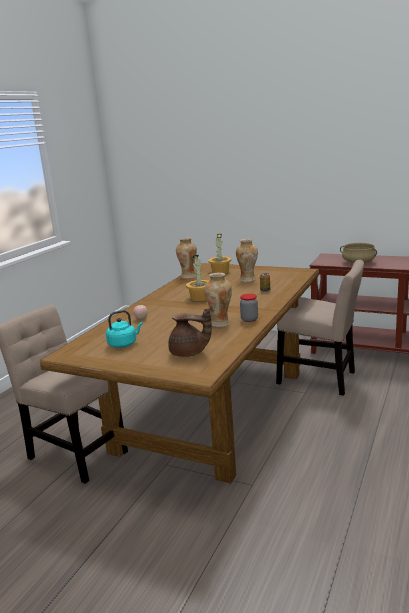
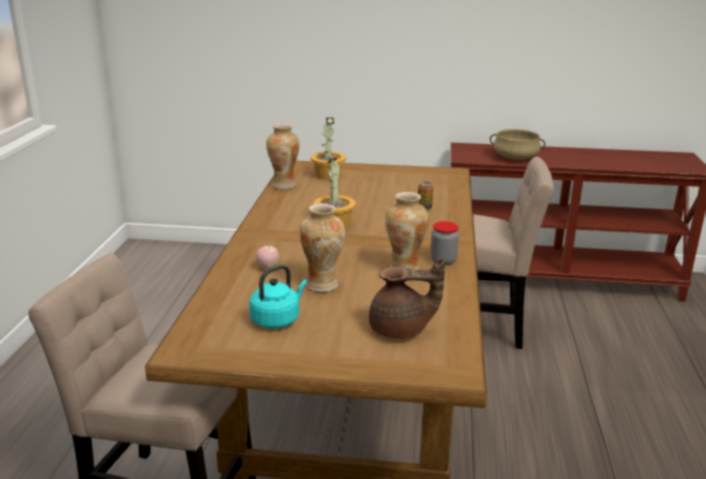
camera: 20 degrees left, 5 degrees up
vase [236,239,258,282] -> vase moved to [300,203,345,292]

